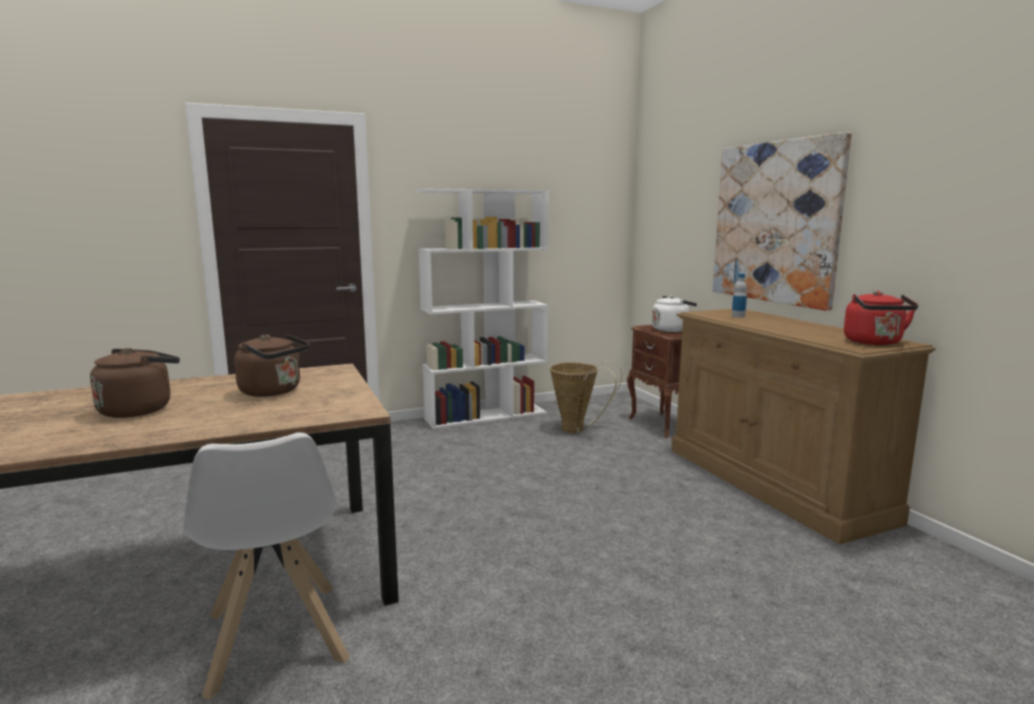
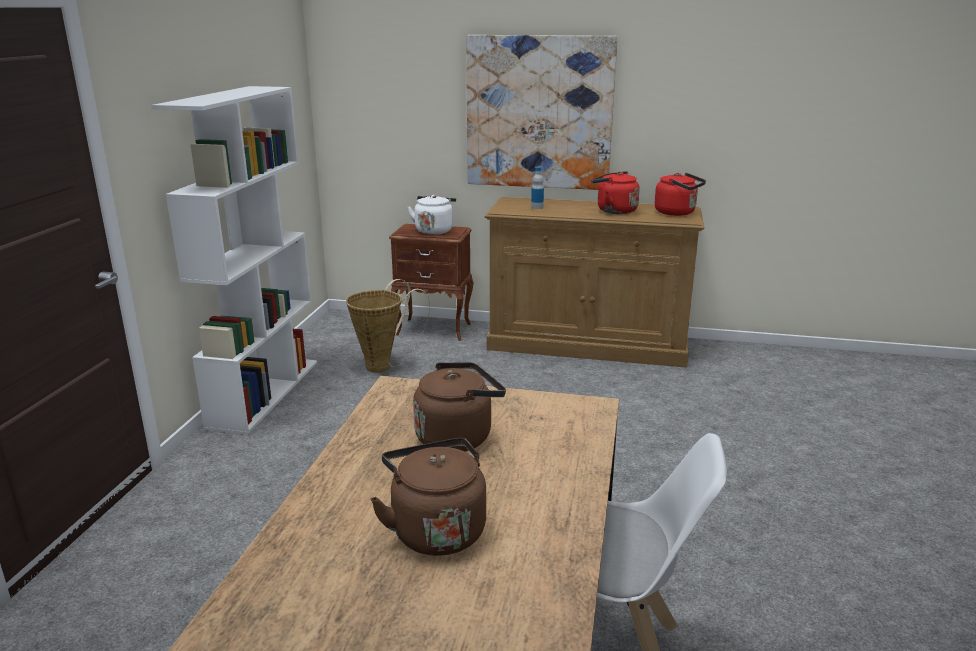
camera: 55 degrees left, 10 degrees up
none -> red kettle [591,171,640,214]

